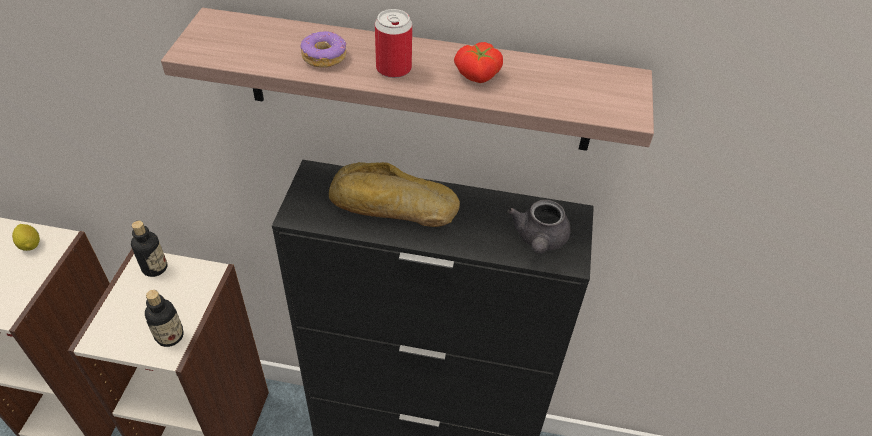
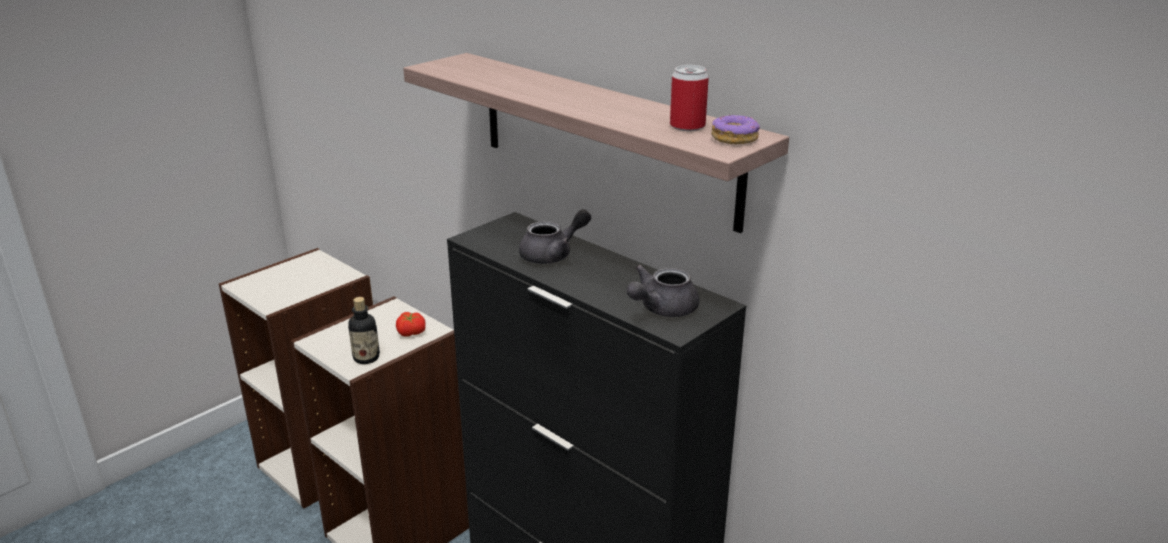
camera: 35 degrees right, 20 degrees down
lemon [12,224,40,251] -> none
bottle [131,221,167,277] -> none
donut [300,31,347,68] -> donut moved to [711,115,760,144]
bread [329,162,460,227] -> grey teapot [519,209,591,264]
can [375,9,412,78] -> can moved to [670,65,709,131]
tomato [454,42,503,83] -> tomato moved to [396,312,426,337]

